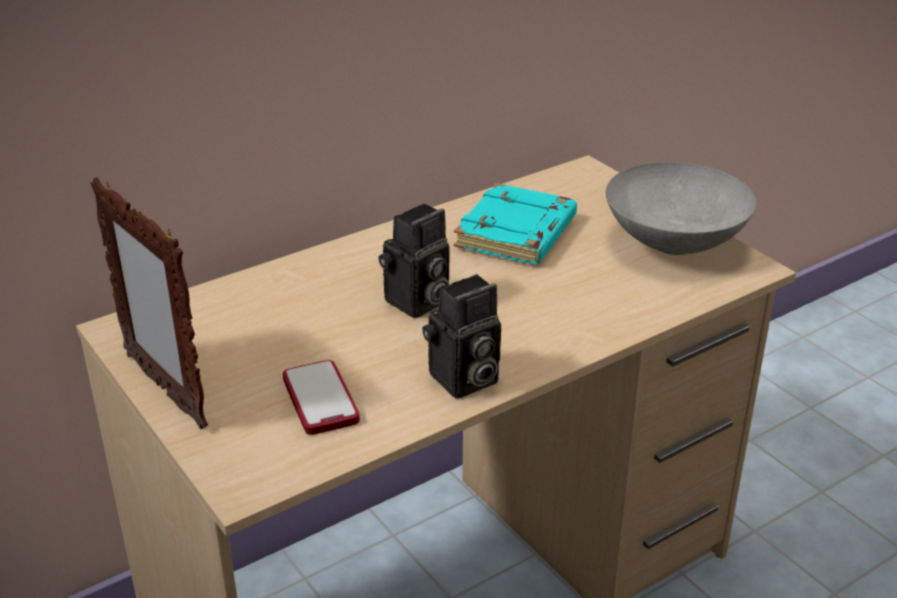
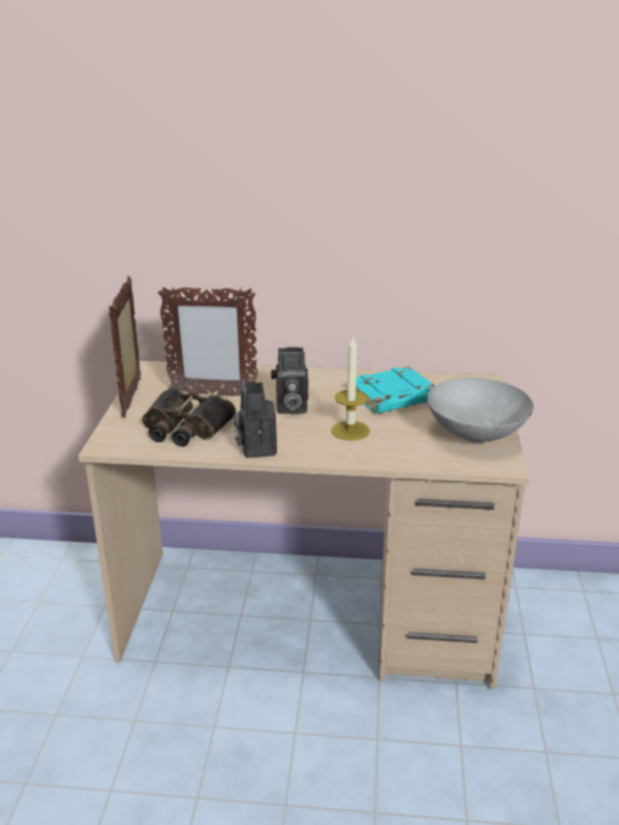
camera: 40 degrees right, 5 degrees down
phone [283,360,360,435] -> binoculars [142,388,236,447]
camera [422,274,501,399] -> camera turned 75 degrees clockwise [234,380,277,458]
none -> picture frame [158,286,258,396]
none -> candle [331,337,370,441]

